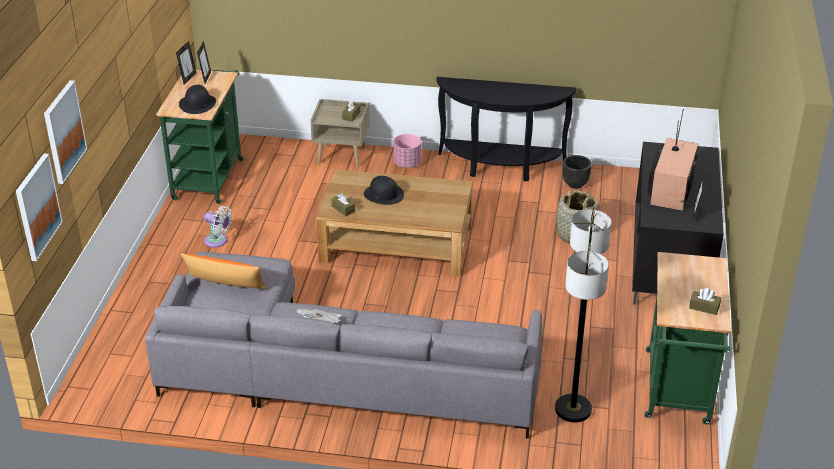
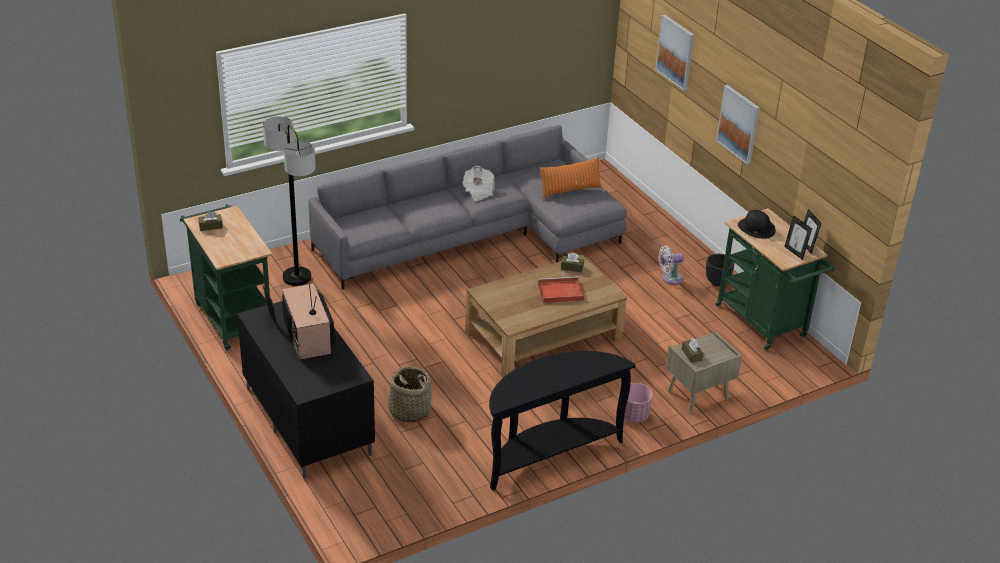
camera: 140 degrees right, 0 degrees up
picture [16,154,63,261] -> picture moved to [716,85,760,164]
black hat [364,176,404,205] -> red tray [538,276,584,303]
black planter [563,155,592,189] -> black planter moved to [706,254,734,286]

